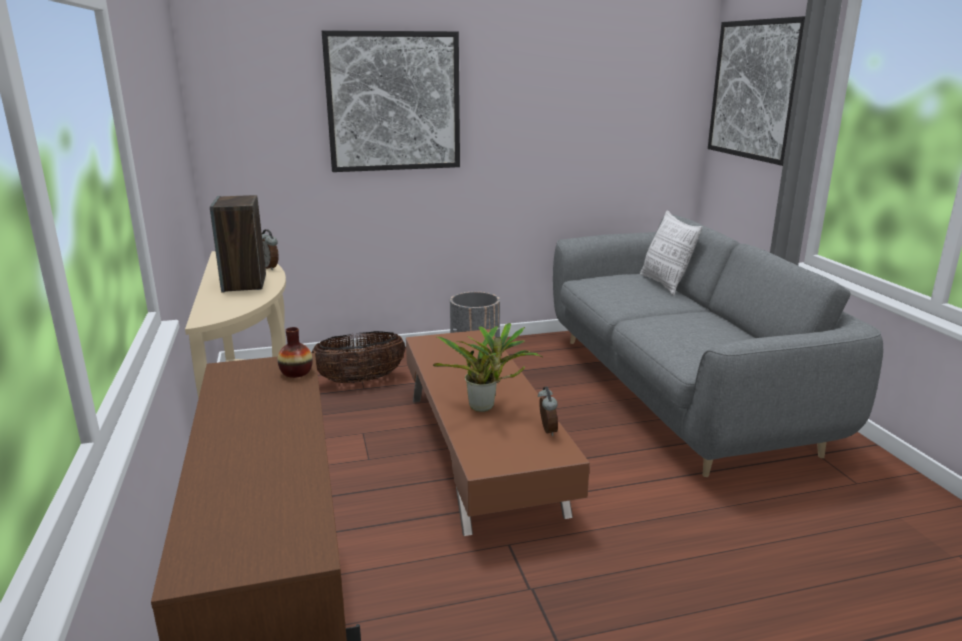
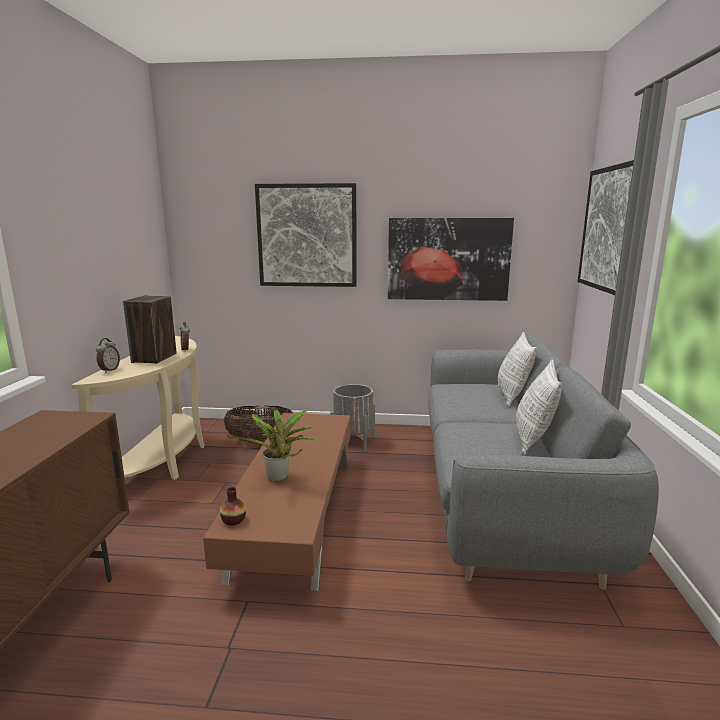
camera: 20 degrees right, 5 degrees down
vase [278,327,313,378] -> vase moved to [220,487,246,526]
alarm clock [538,387,558,436] -> alarm clock moved to [96,338,120,373]
none -> picture [388,218,514,301]
none -> pillow [516,359,562,455]

